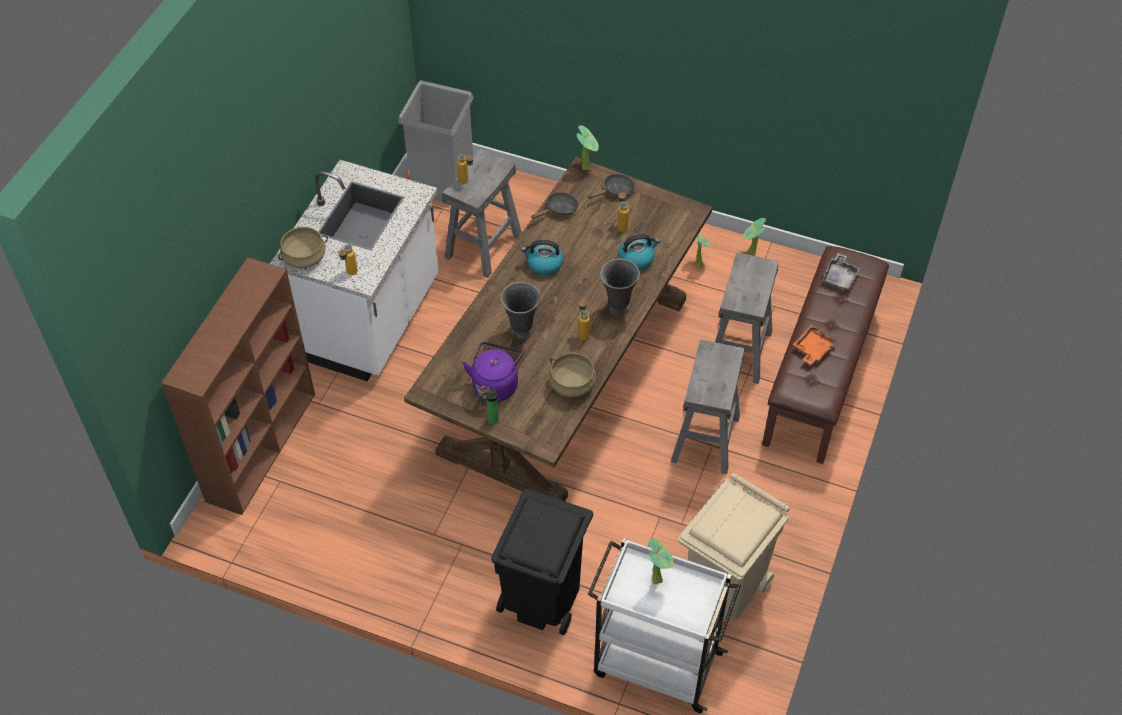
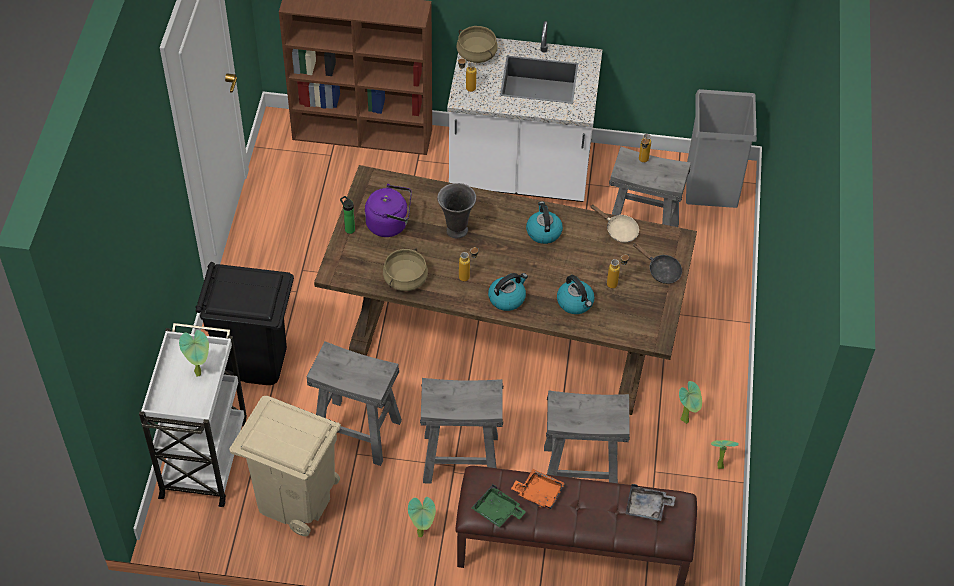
camera: 75 degrees right, 0 degrees up
black frying pan [531,192,579,219] -> beige frying pan [591,204,639,243]
potted plant [577,125,599,170] -> potted plant moved to [408,497,436,537]
grey vase [600,258,640,316] -> kettle [488,273,528,311]
none -> grey stool [307,341,402,466]
none -> green tray [471,484,526,527]

